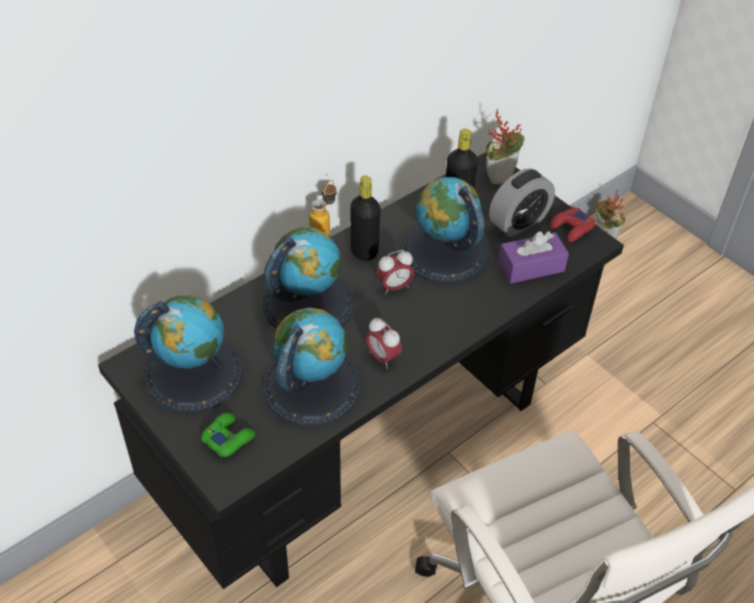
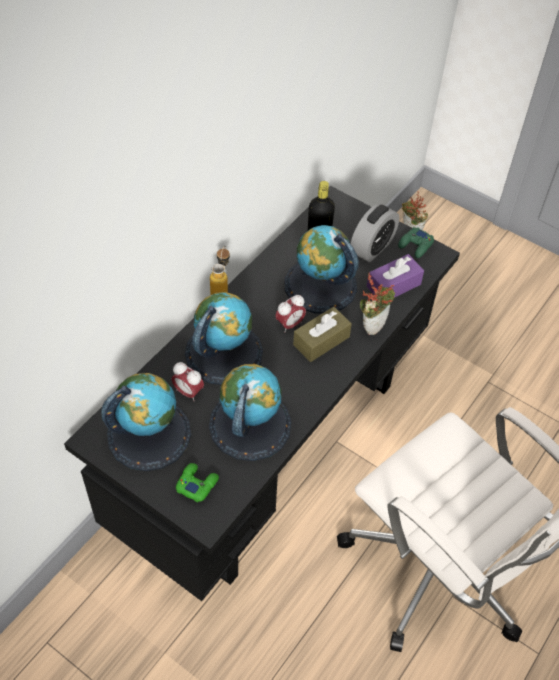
camera: 15 degrees left, 5 degrees up
black bottle [350,176,381,261] -> none
alarm clock [366,318,402,369] -> alarm clock moved to [172,362,204,401]
potted plant [485,109,525,185] -> potted plant moved to [360,272,395,335]
red game controller [550,206,595,242] -> green game controller [398,227,434,258]
none -> brown tissue box [293,307,352,362]

